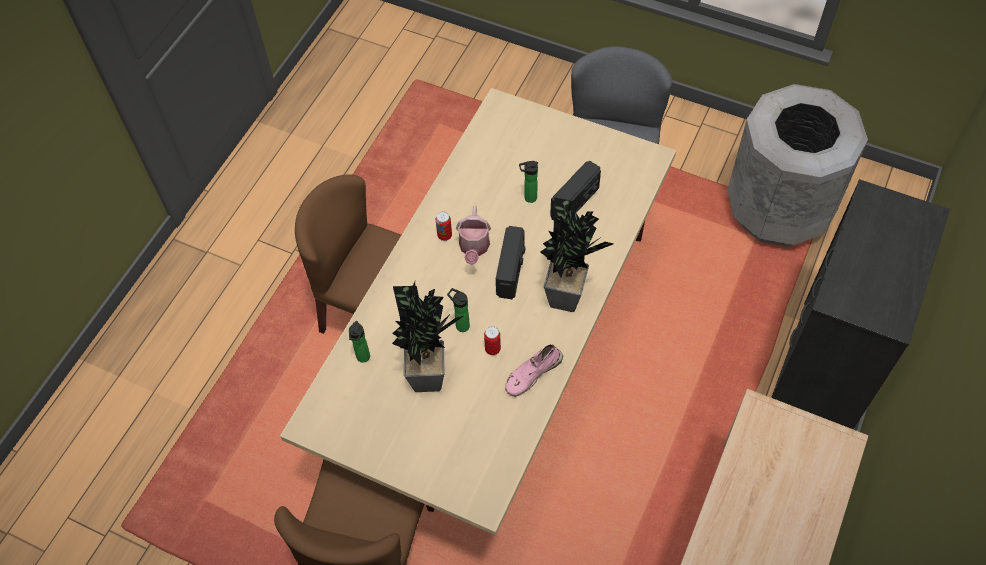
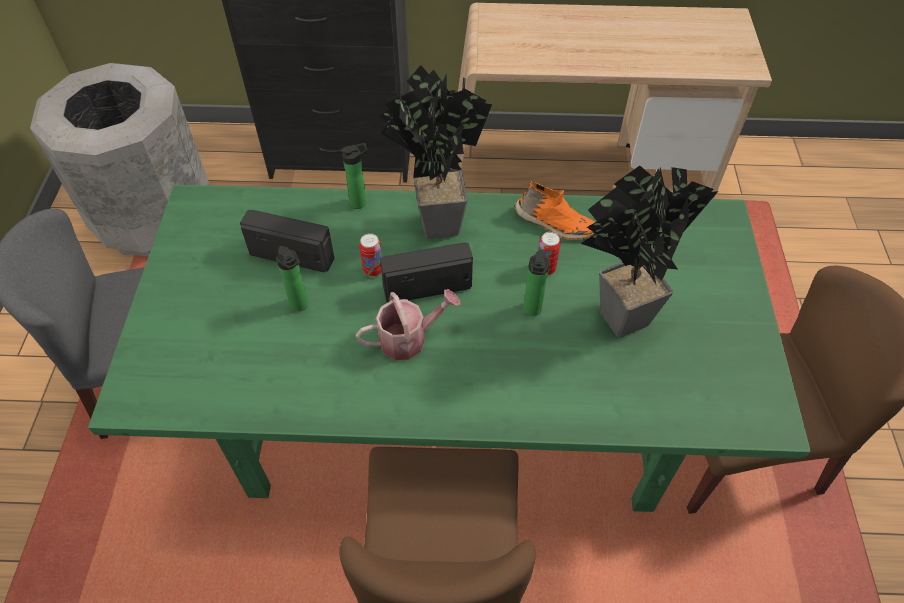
camera: 115 degrees left, 5 degrees down
beige dining table [280,88,676,535] -> green dining table [88,185,811,512]
bottle [349,321,370,363] -> bottle moved to [341,143,368,209]
can [436,211,452,241] -> can moved to [359,233,382,277]
pink shoe [505,344,564,397] -> orange shoe [514,181,595,240]

